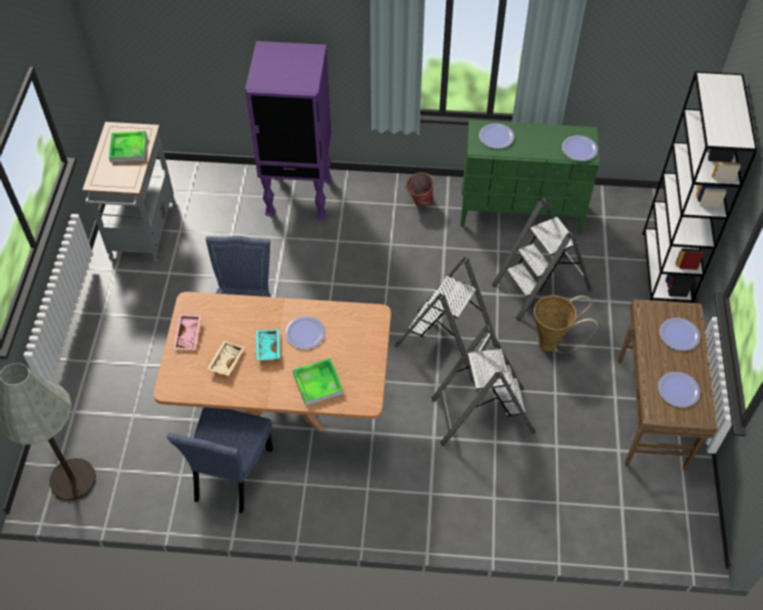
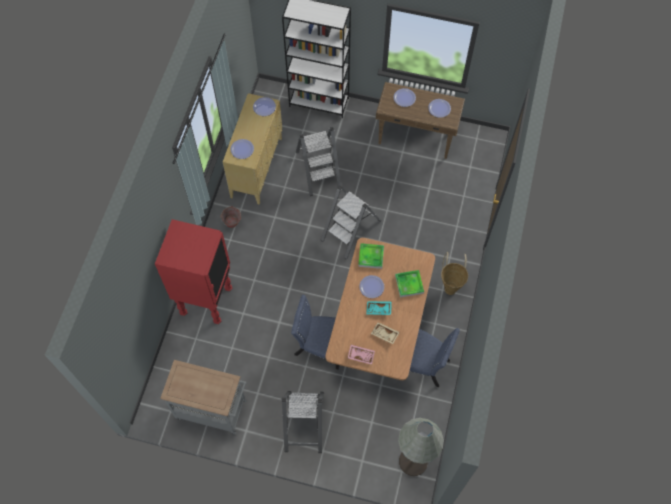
camera: 80 degrees left, 10 degrees up
tray [109,131,147,163] -> tray moved to [358,243,384,269]
purple cabinet [245,41,332,220] -> red cabinet [155,219,233,324]
grey step ladder [432,326,535,446] -> grey step ladder moved to [282,391,324,453]
green dresser [460,120,599,234] -> beige dresser [223,93,282,205]
basket [534,295,598,353] -> basket moved to [441,252,468,295]

